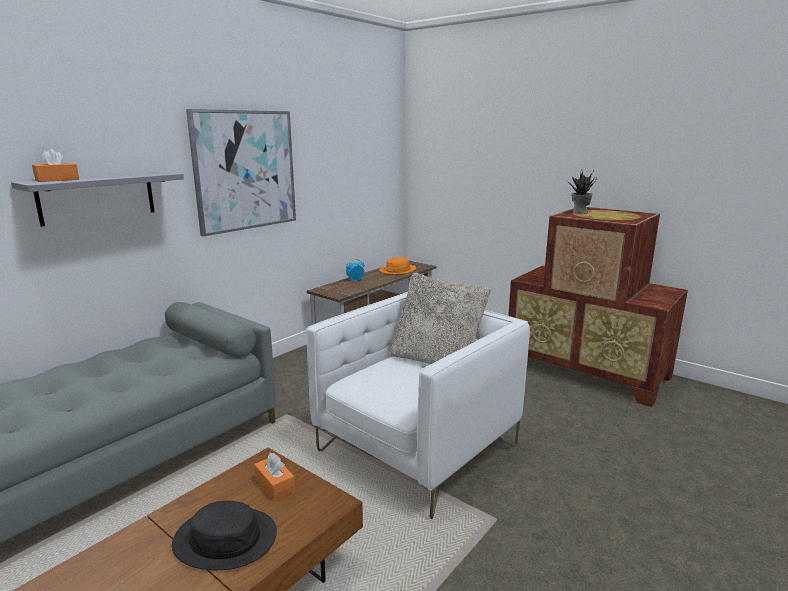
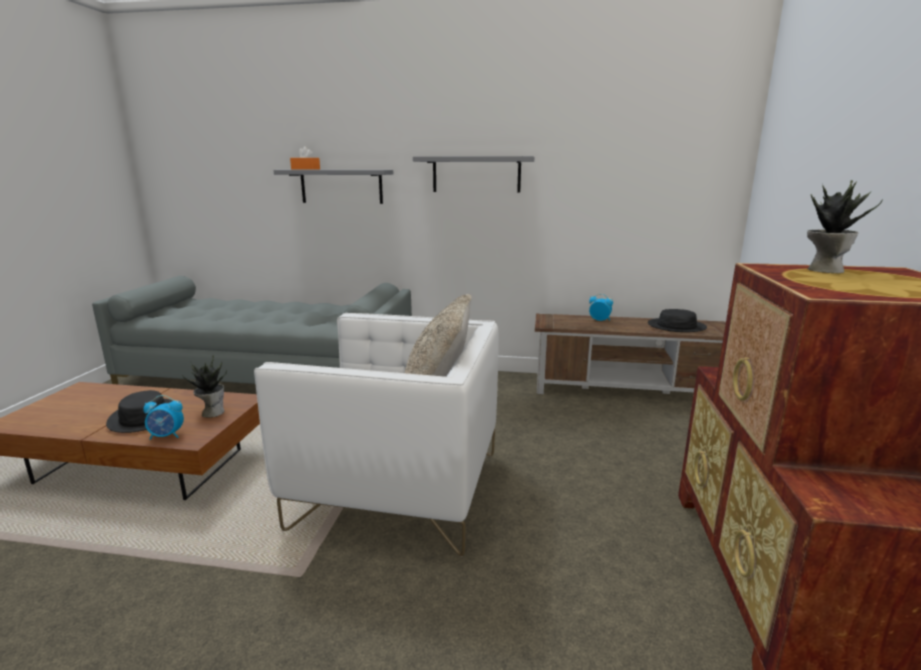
camera: 60 degrees right, 0 degrees up
picture [186,109,296,236] -> grey shelf [413,156,534,193]
orange tissue box [254,453,295,501] -> potted plant [182,355,227,418]
orange hat [379,257,416,275] -> black hat [648,309,707,332]
none -> alarm clock [143,395,184,440]

